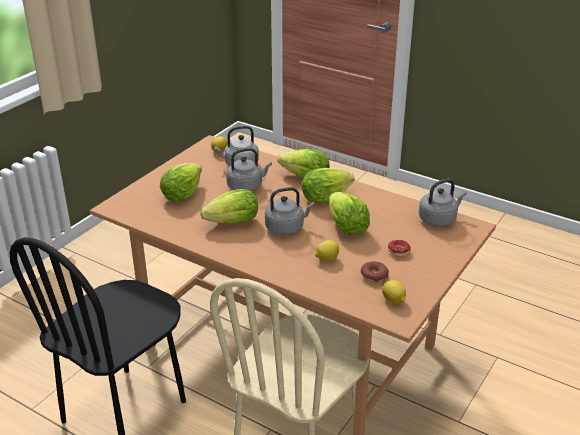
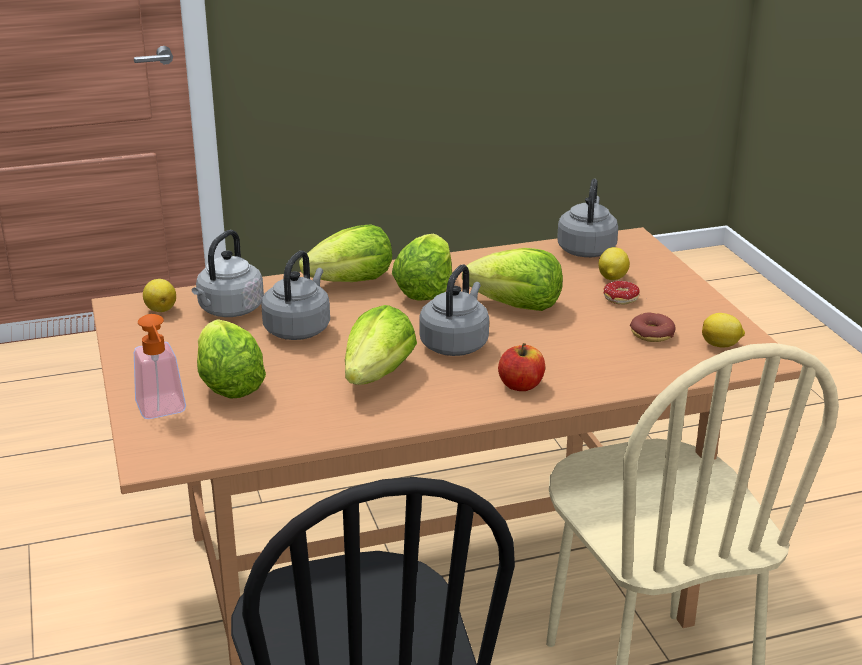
camera: 50 degrees left, 5 degrees down
lemon [315,240,339,261] -> lemon moved to [599,247,630,280]
none -> soap dispenser [134,314,186,419]
none -> apple [498,343,545,391]

